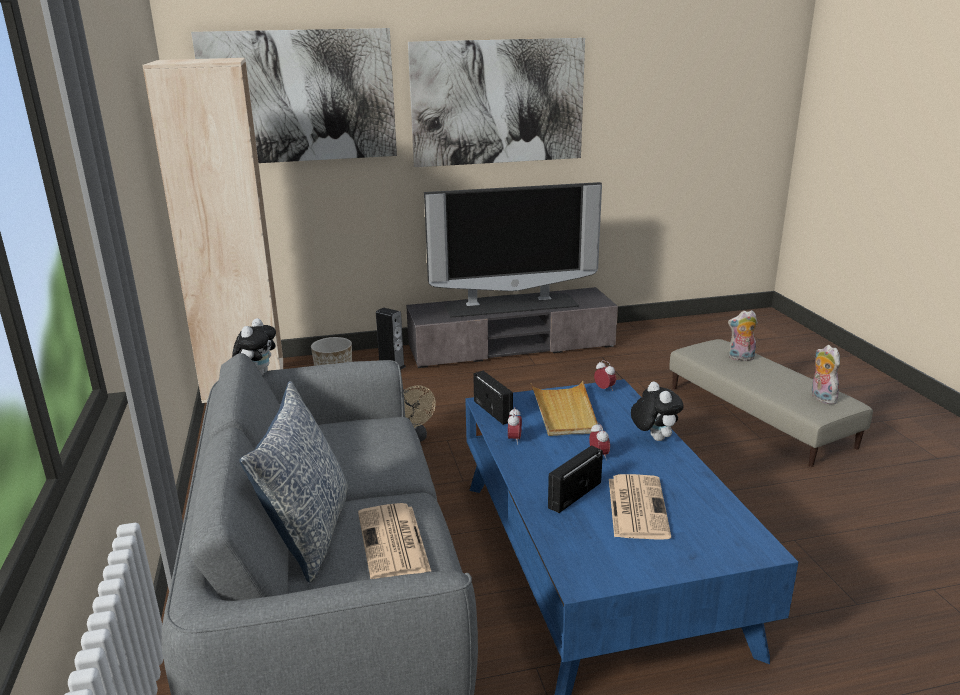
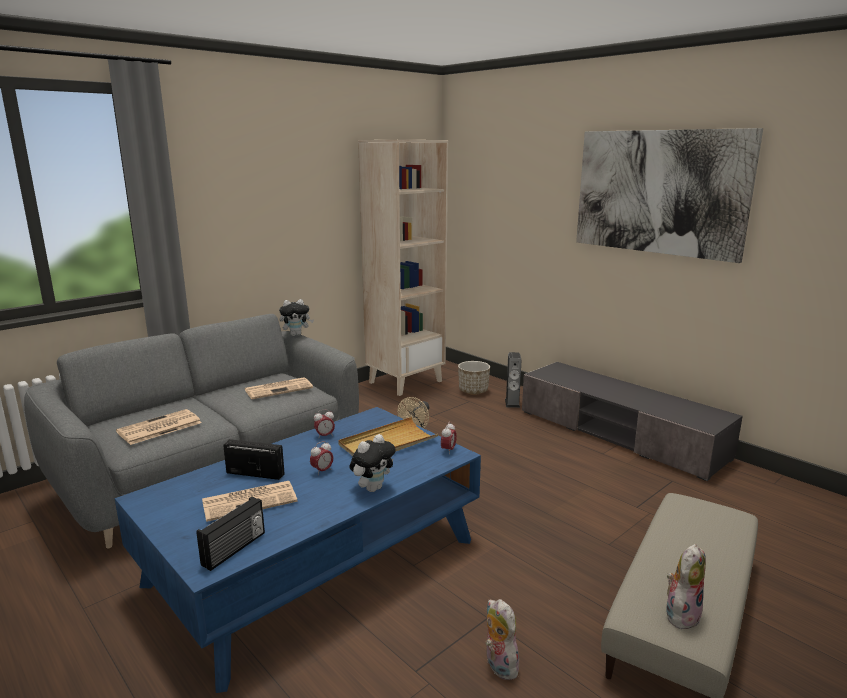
camera: 60 degrees right, 5 degrees down
picture [191,28,397,163] -> none
pillow [239,381,348,582] -> none
television [424,182,602,318] -> none
radio [473,371,513,425] -> radio moved to [196,496,265,571]
plush toy [728,310,758,361] -> plush toy moved to [486,599,519,680]
none -> newspaper [244,377,313,399]

